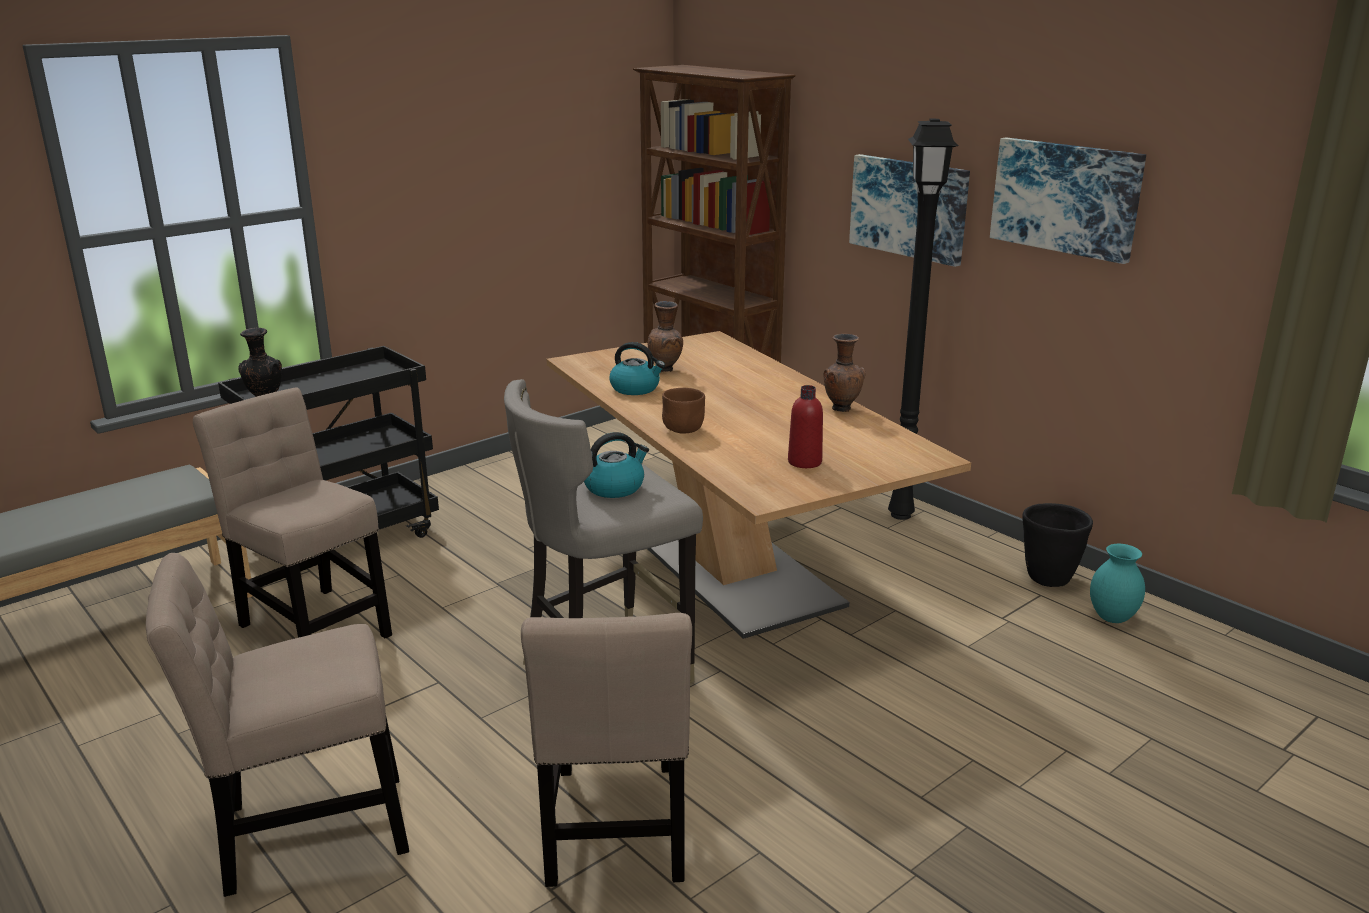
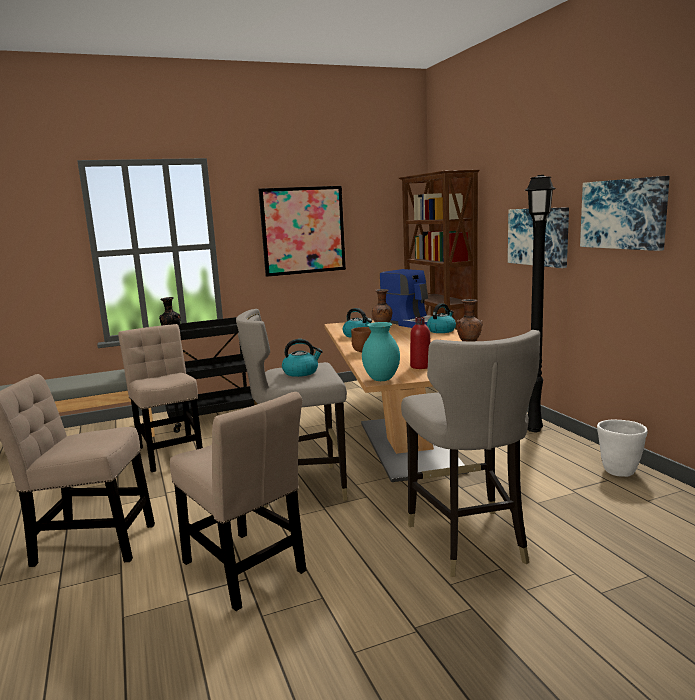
camera: 20 degrees right, 10 degrees down
beige chair [521,613,692,887] -> beige chair turned 60 degrees counterclockwise [170,392,306,611]
black planter [1022,503,1093,587] -> white planter [597,419,648,477]
turquoise vase [1090,544,1145,623] -> turquoise vase moved to [362,322,400,381]
none -> picture [259,186,346,277]
none -> coffee machine [380,269,432,328]
none -> grey stool [401,330,540,577]
none -> kettle [427,303,456,333]

